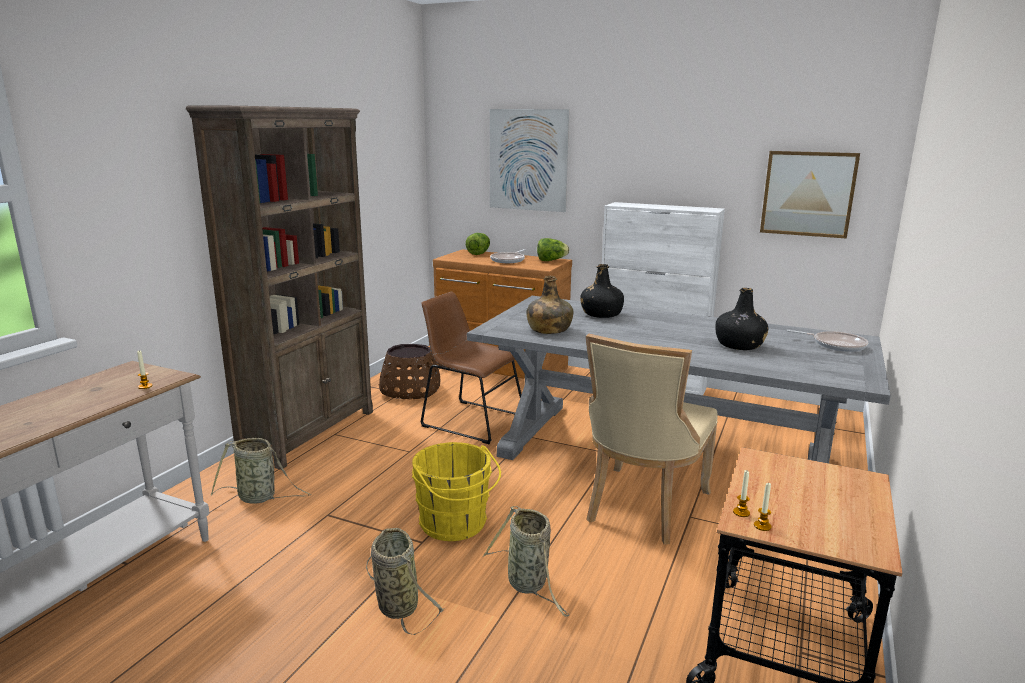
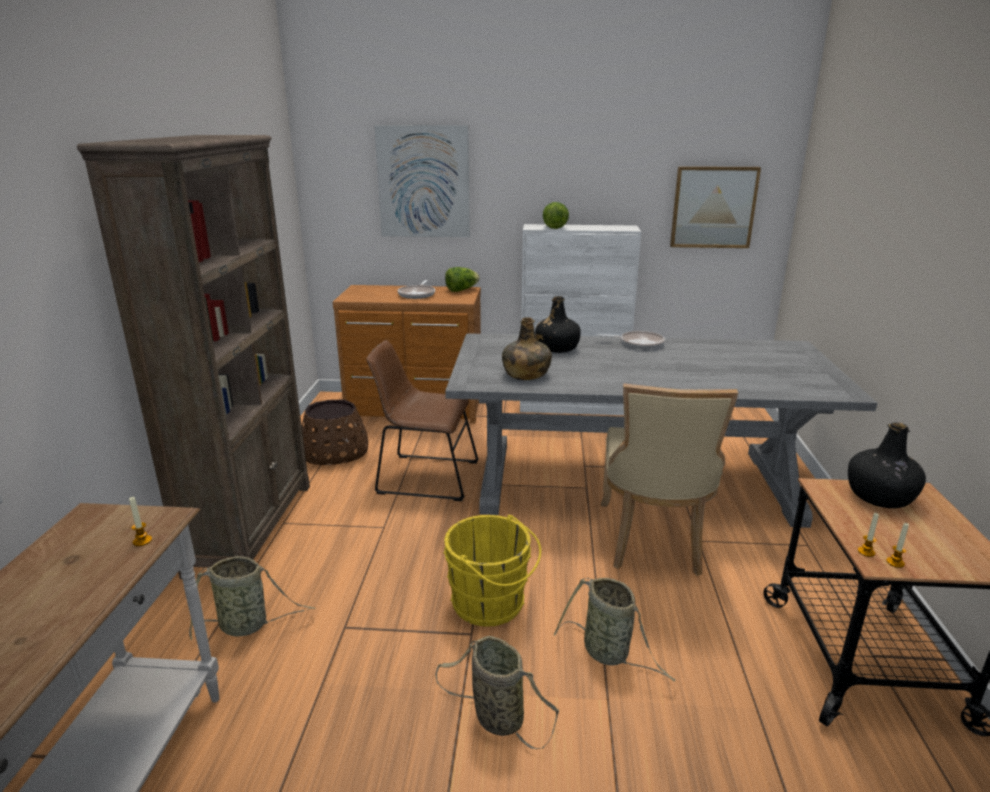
camera: 20 degrees left, 5 degrees up
lettuce [466,233,490,255] -> lettuce moved to [543,202,569,229]
black bottle [716,288,768,350] -> black bottle moved to [848,422,926,508]
frying pan [787,330,868,352] -> frying pan moved to [597,331,665,349]

